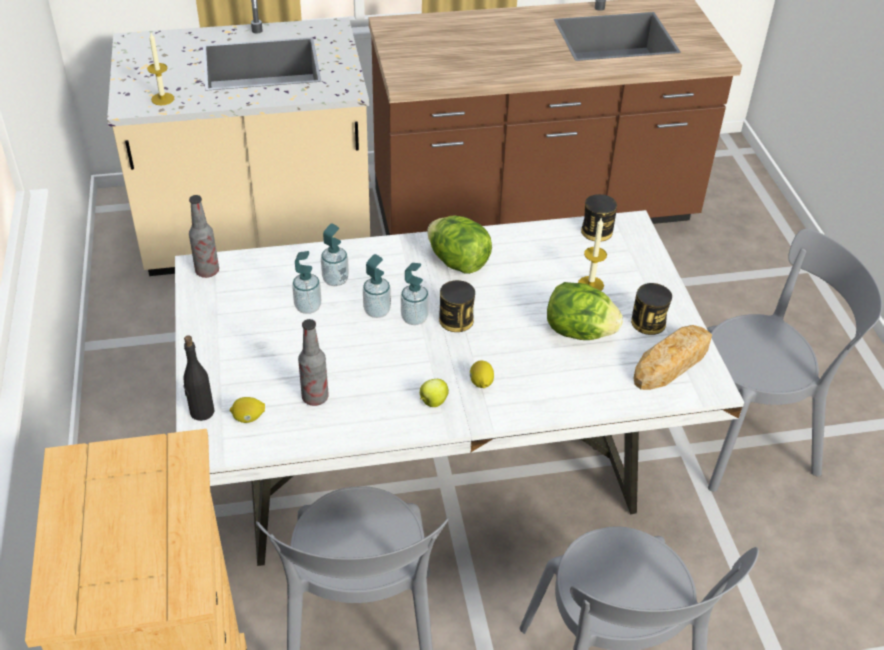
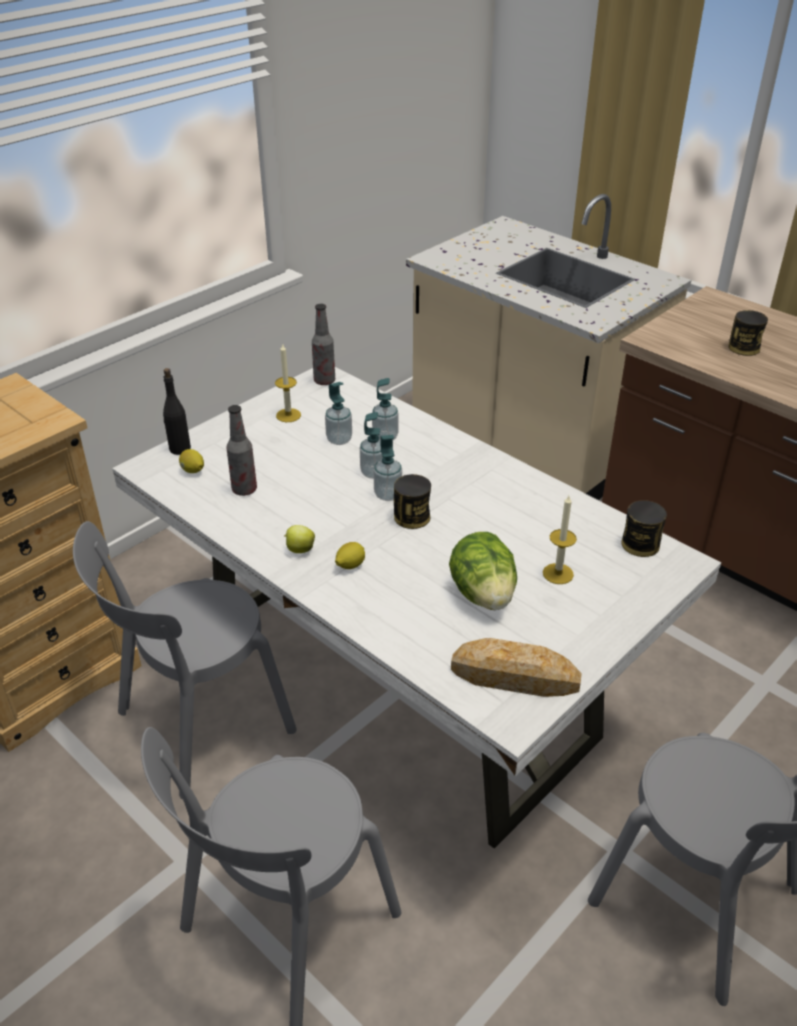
camera: 55 degrees right, 5 degrees down
candle [147,33,174,105] -> candle moved to [275,343,301,422]
lettuce [427,215,492,274] -> none
can [631,283,672,335] -> can moved to [728,310,768,356]

